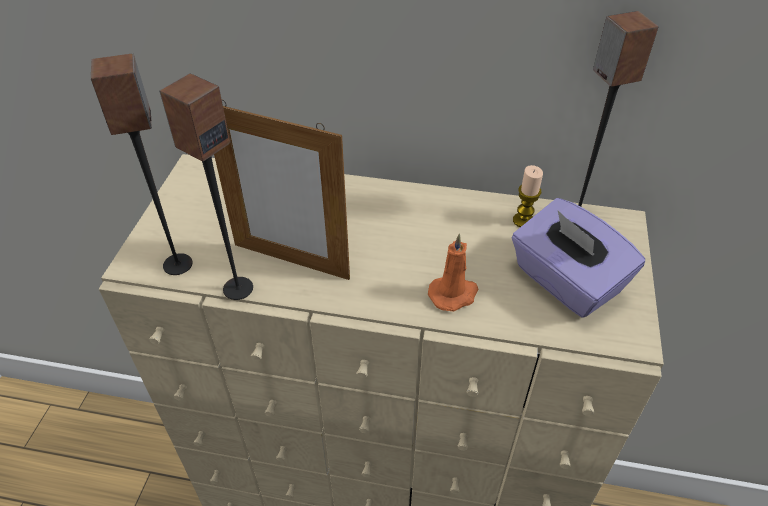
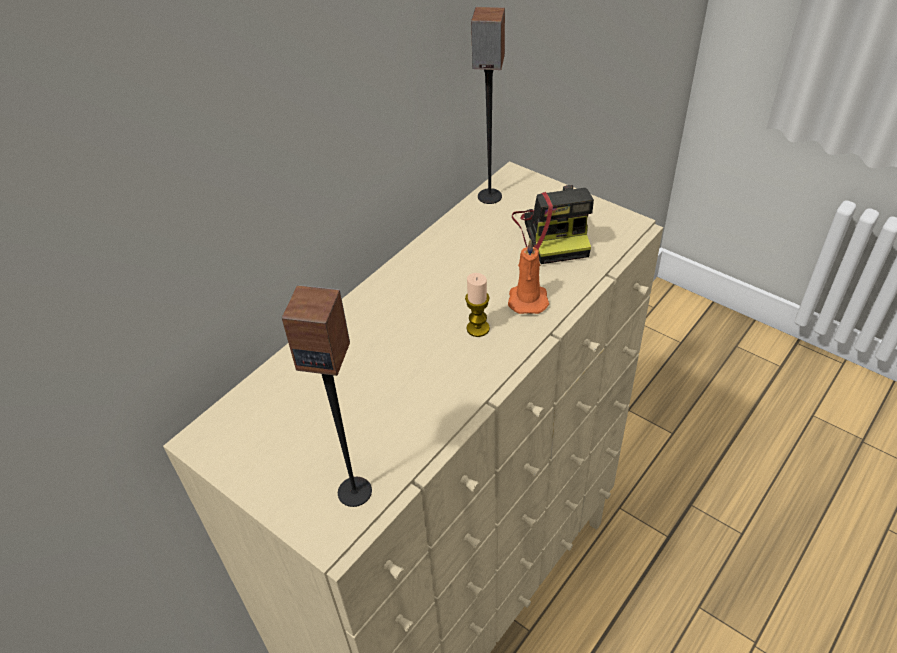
camera: 60 degrees left, 0 degrees up
speaker [159,73,253,300] -> none
picture frame [214,100,350,280] -> none
purple tissue box [512,198,645,318] -> camera [512,185,594,264]
candle [513,165,543,227] -> candle moved to [465,273,490,337]

